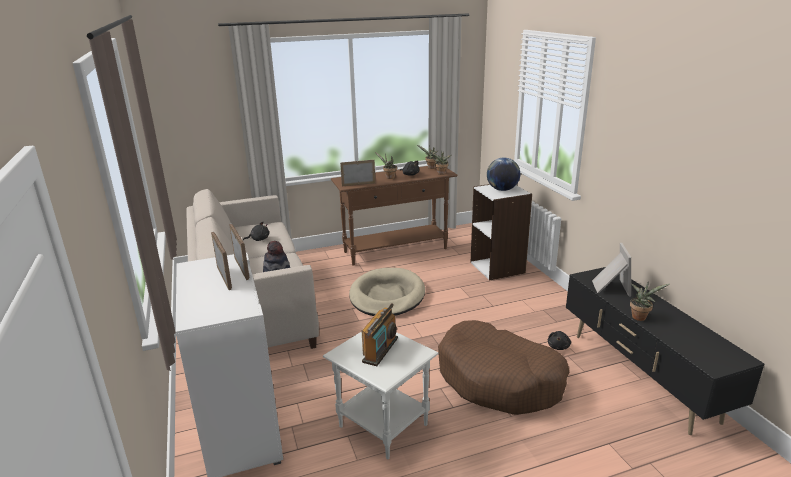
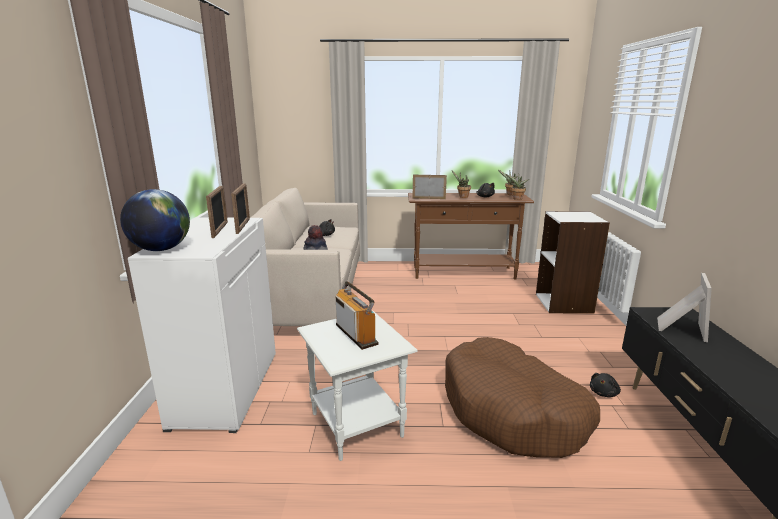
camera: 20 degrees right, 5 degrees down
beige dog bed [349,268,425,316] -> none
radio [362,304,398,366] -> radio turned 75 degrees counterclockwise [336,281,379,350]
globe [487,157,520,191] -> globe moved to [120,189,190,251]
potted plant [630,281,669,321] -> none

